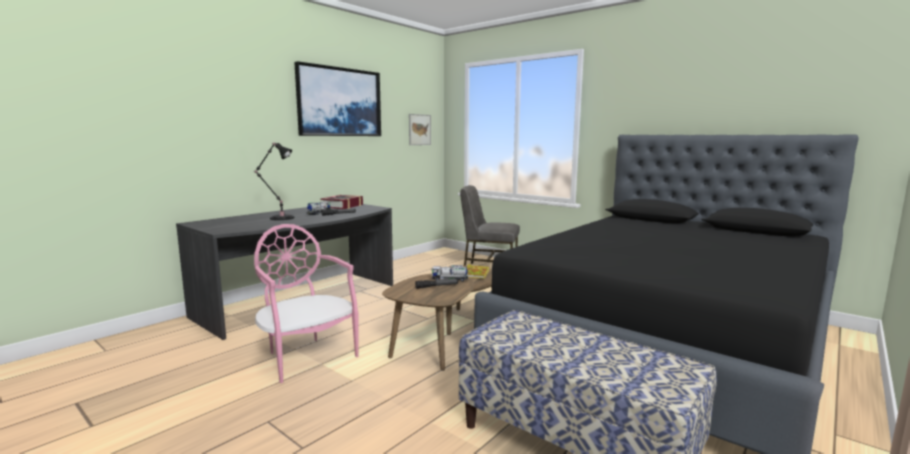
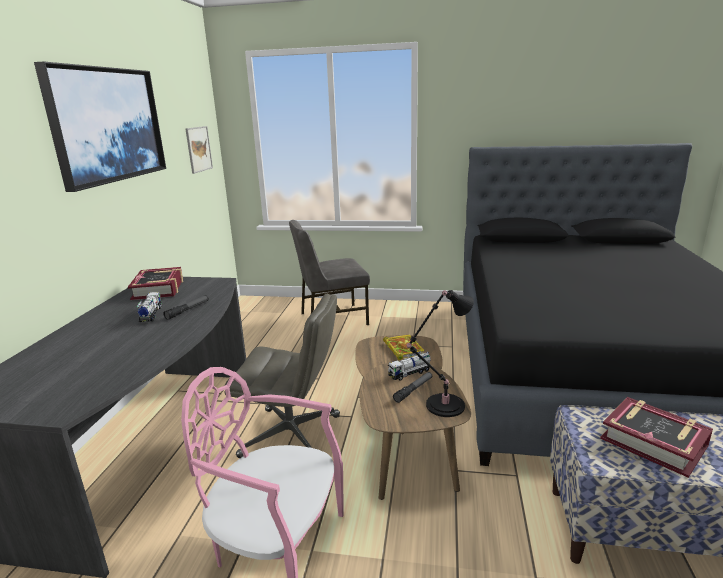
camera: 30 degrees left, 10 degrees up
black table lamp [254,142,294,220] -> black table lamp moved to [406,290,474,417]
none -> grey office chair [224,294,340,458]
none -> book [600,397,713,478]

